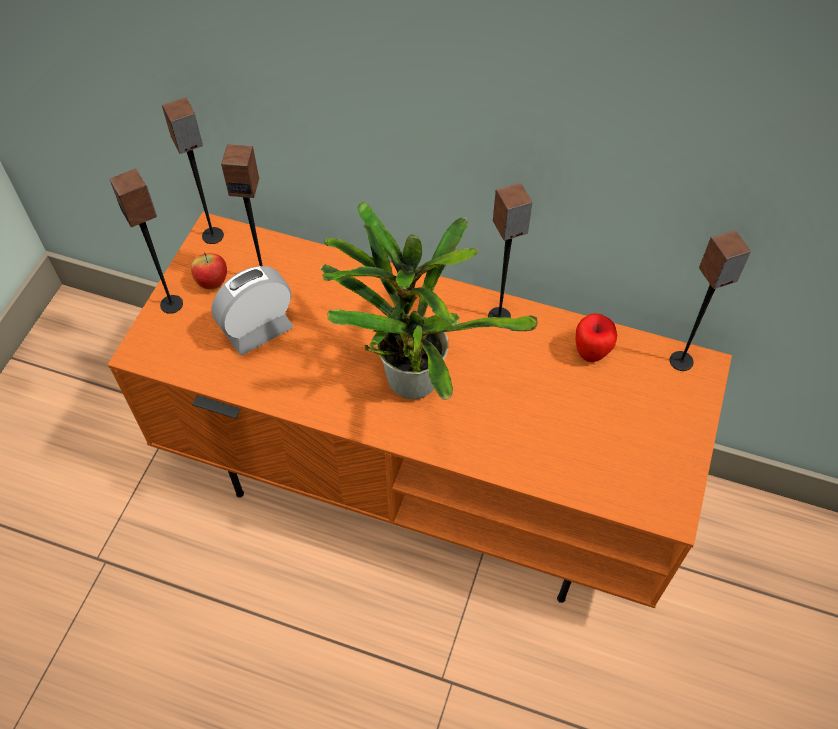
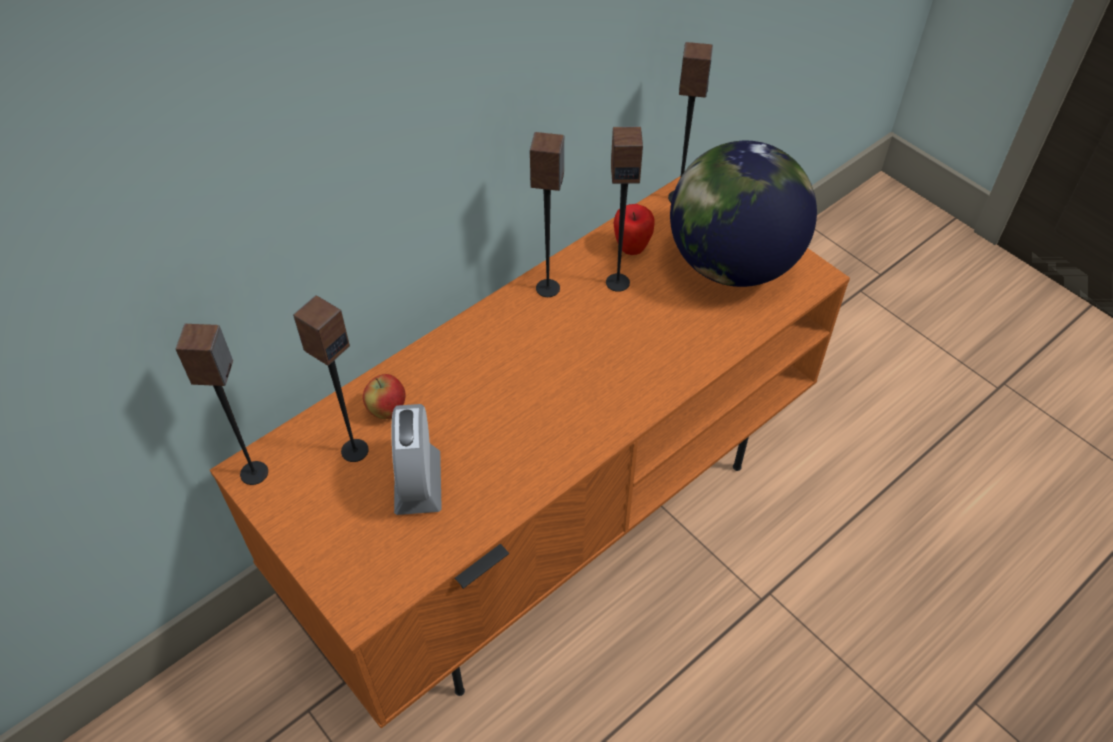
camera: 60 degrees left, 5 degrees down
speaker [110,168,183,314] -> speaker moved to [606,126,643,292]
apple [191,253,227,289] -> apple moved to [363,374,405,419]
potted plant [320,202,538,400] -> none
none -> globe [670,140,817,287]

